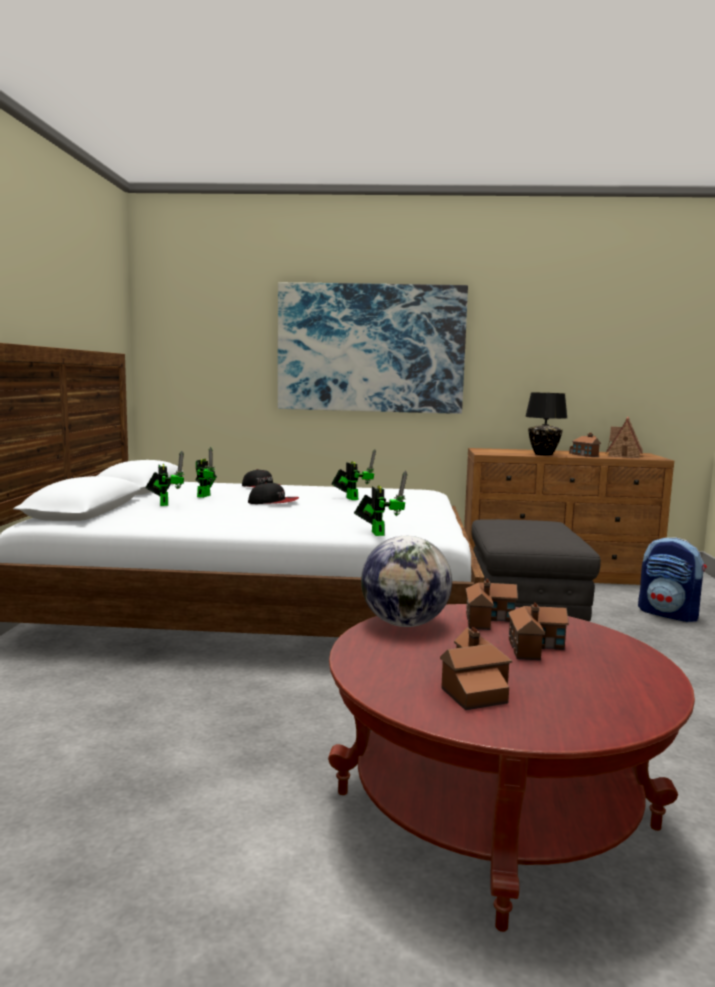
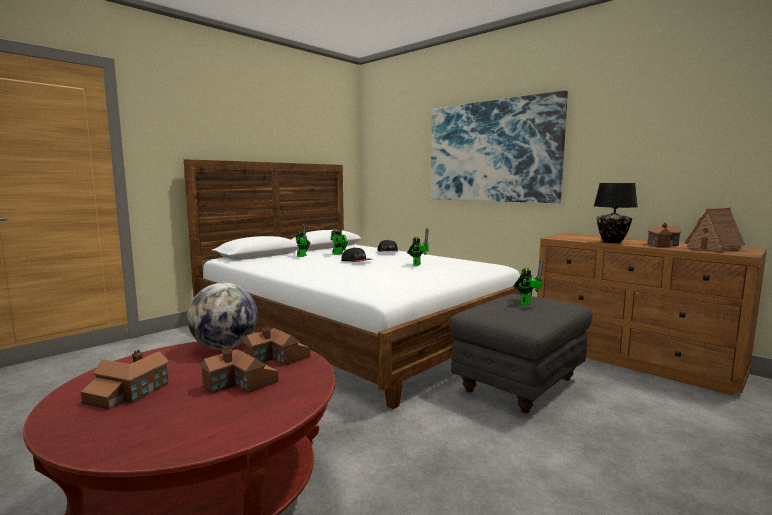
camera: 40 degrees right, 0 degrees up
toy robot [354,471,407,536] -> toy robot moved to [513,259,543,306]
backpack [638,538,707,622] -> none

